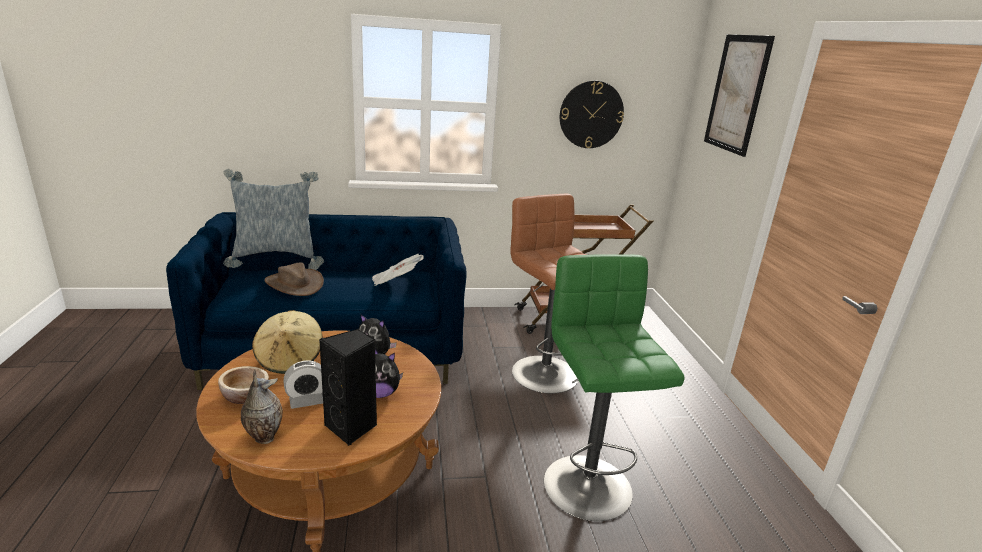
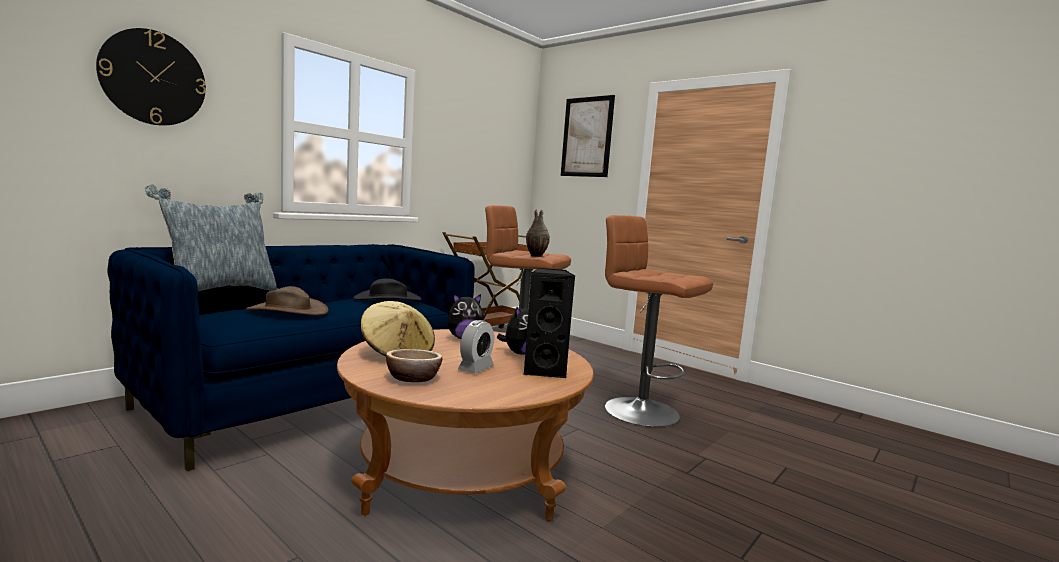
camera: 40 degrees left, 15 degrees down
vase [241,370,282,444] -> vase moved to [526,209,550,257]
newspaper [372,254,424,286] -> black hat [353,278,422,301]
green stool [544,254,685,521] -> brown stool [605,215,713,427]
wall clock [560,81,624,148] -> wall clock moved to [96,28,206,126]

